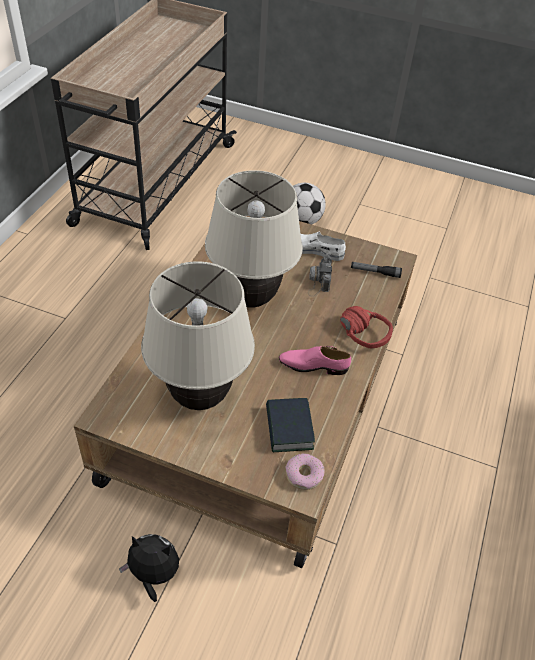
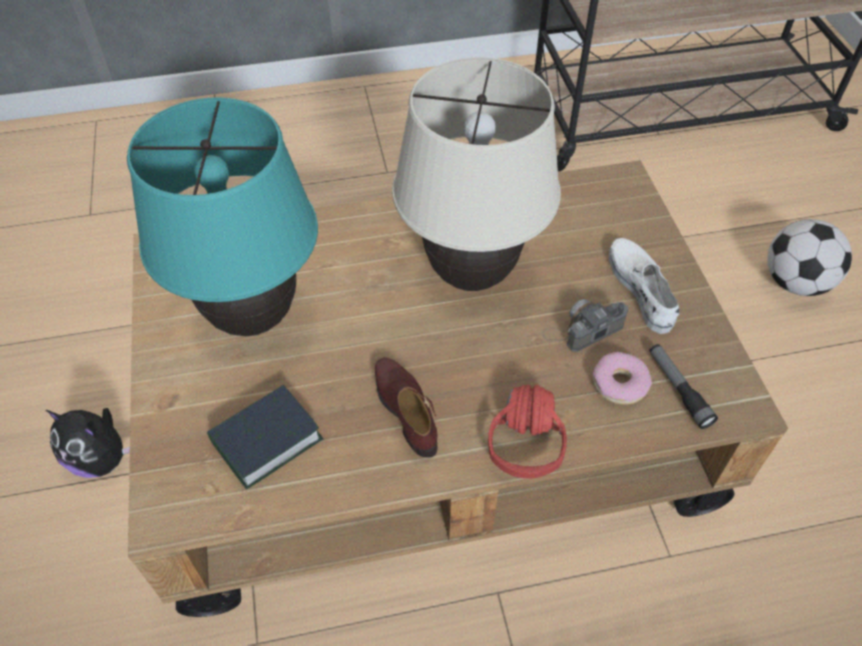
camera: 60 degrees right, 5 degrees up
plush toy [119,534,179,602] -> plush toy turned 135 degrees clockwise [46,408,130,478]
beige table lamp [141,261,255,410] -> turquoise table lamp [127,97,318,336]
pink shoe [279,346,351,375] -> brown shoe [375,357,438,458]
donut [286,454,324,490] -> donut moved to [593,352,652,405]

